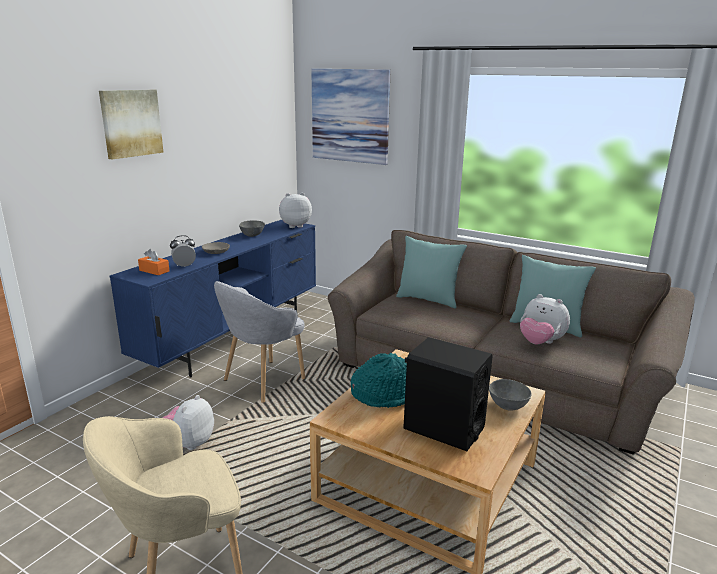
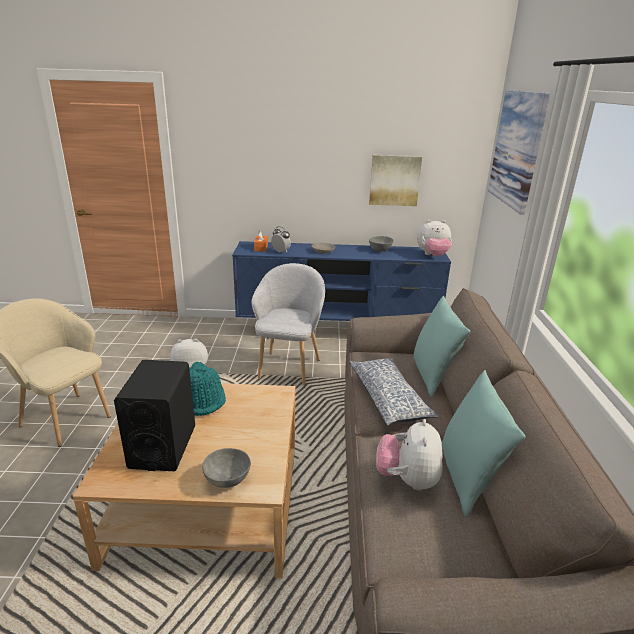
camera: 60 degrees right, 5 degrees up
picture [99,90,164,160] -> picture moved to [369,155,422,206]
grey armchair [214,281,305,403] -> grey armchair turned 90 degrees clockwise [252,263,325,385]
plush toy [279,192,312,228] -> plush toy turned 135 degrees clockwise [417,220,452,256]
none -> pillow [349,358,439,426]

